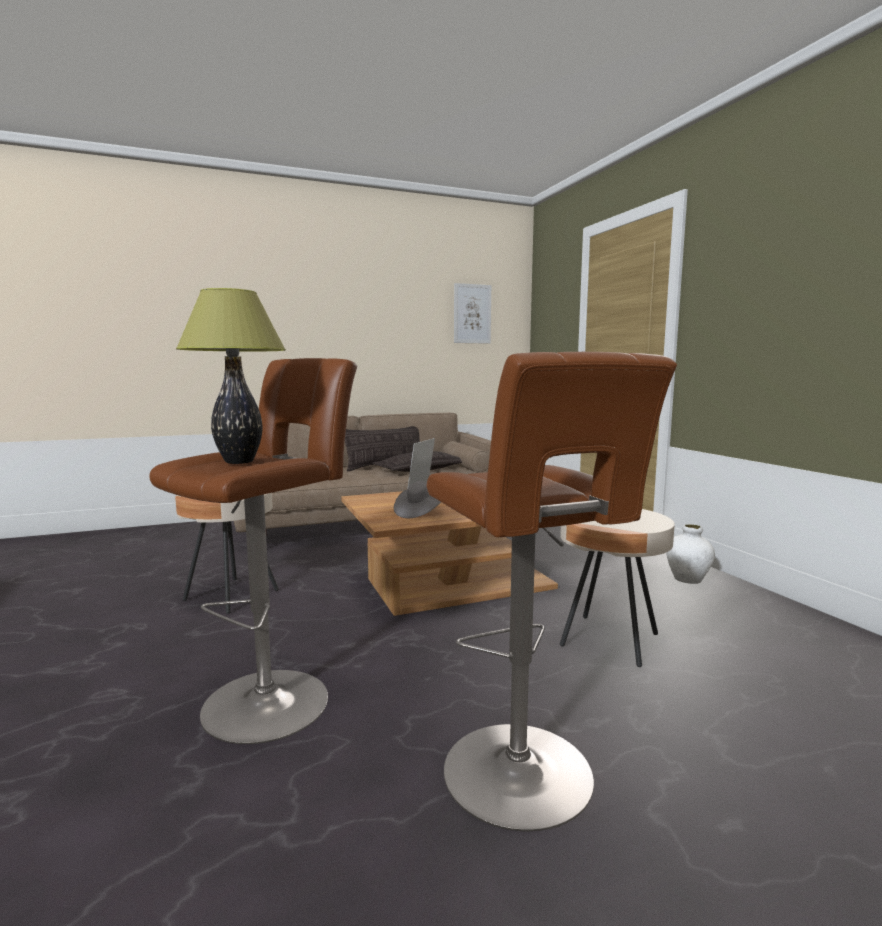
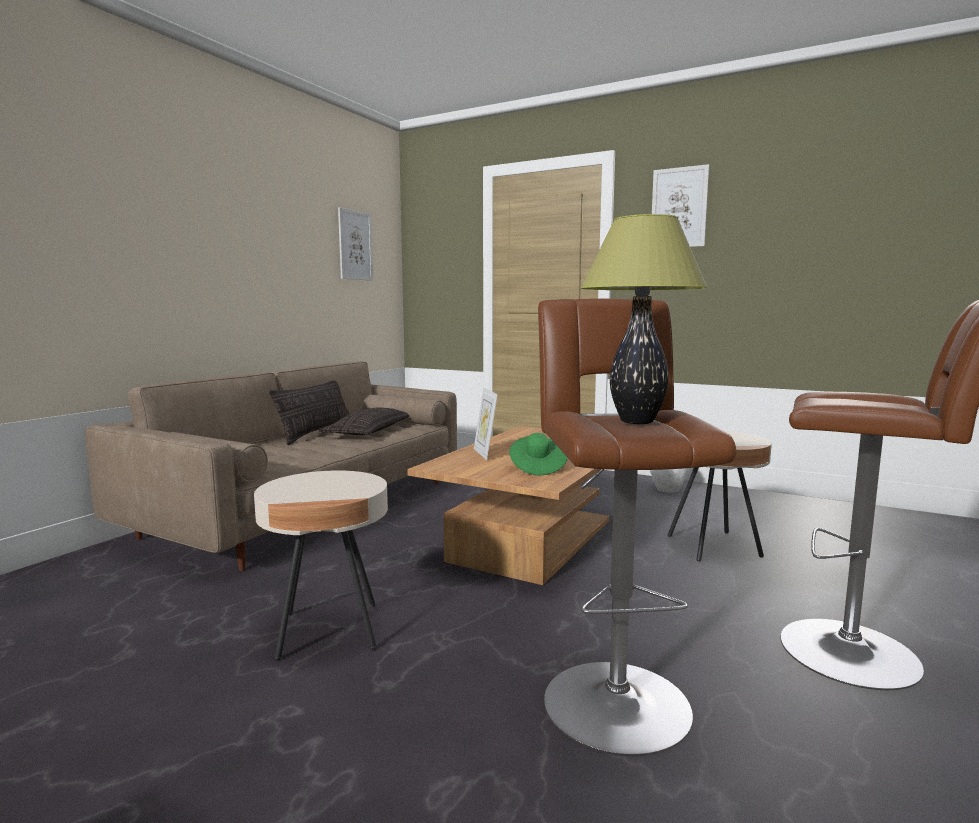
camera: 40 degrees left, 0 degrees up
grey hat [394,481,441,518] -> green hat [509,433,568,475]
none -> picture [652,164,709,247]

